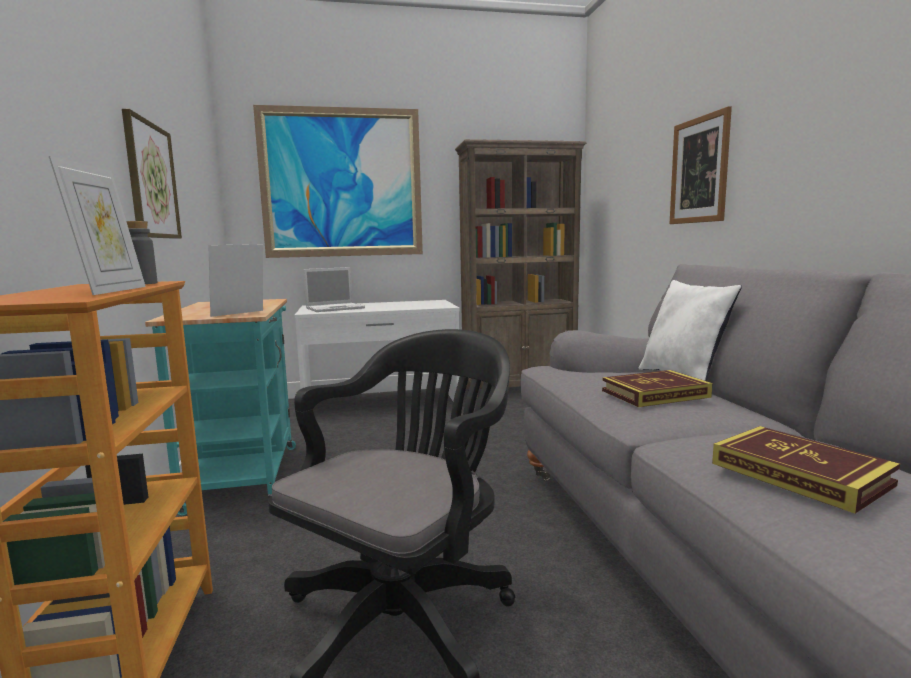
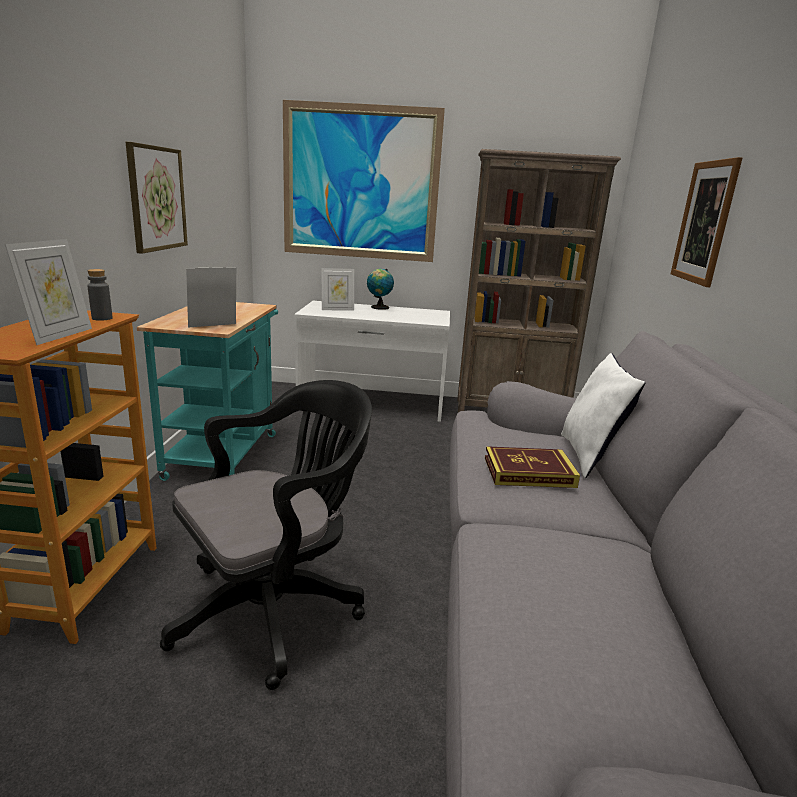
camera: 15 degrees right, 10 degrees up
laptop [303,267,365,312] -> picture frame [321,268,354,311]
book [712,426,900,514] -> none
none -> globe [367,269,394,310]

